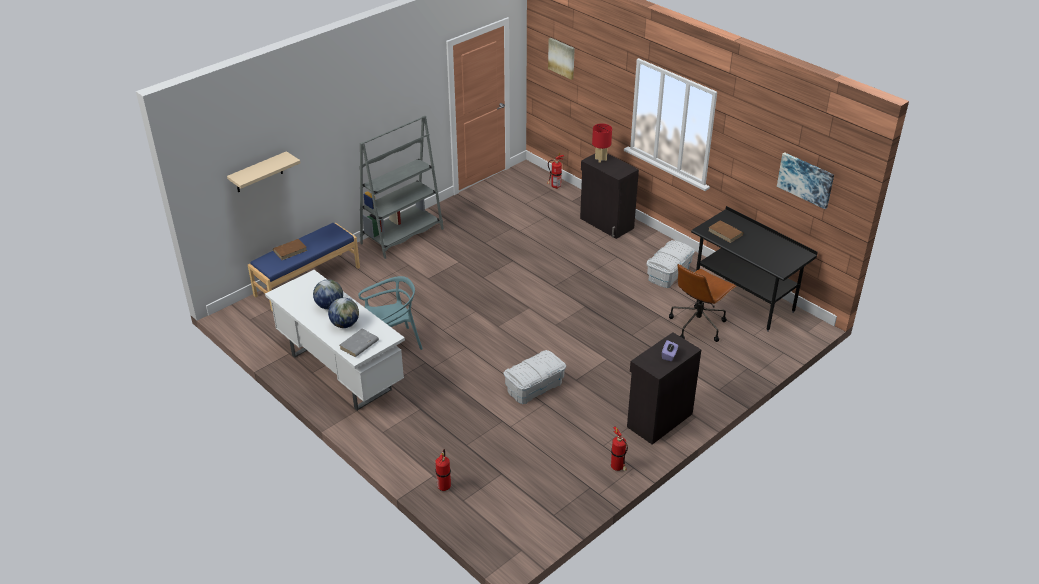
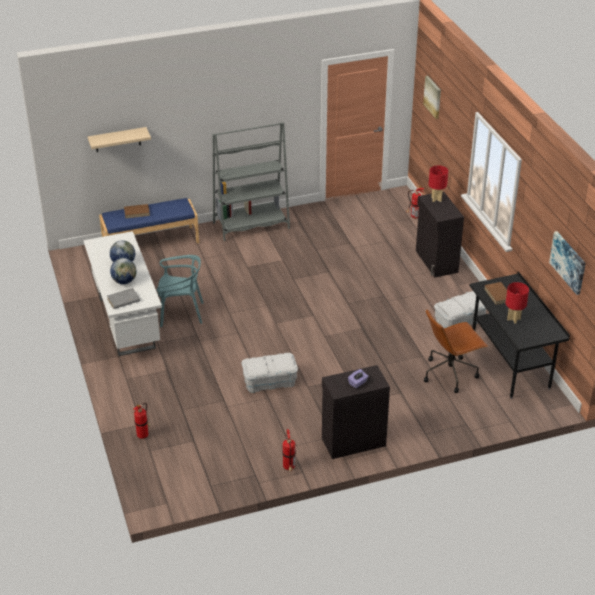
camera: 25 degrees right, 0 degrees up
none -> red table lamp [506,282,529,324]

